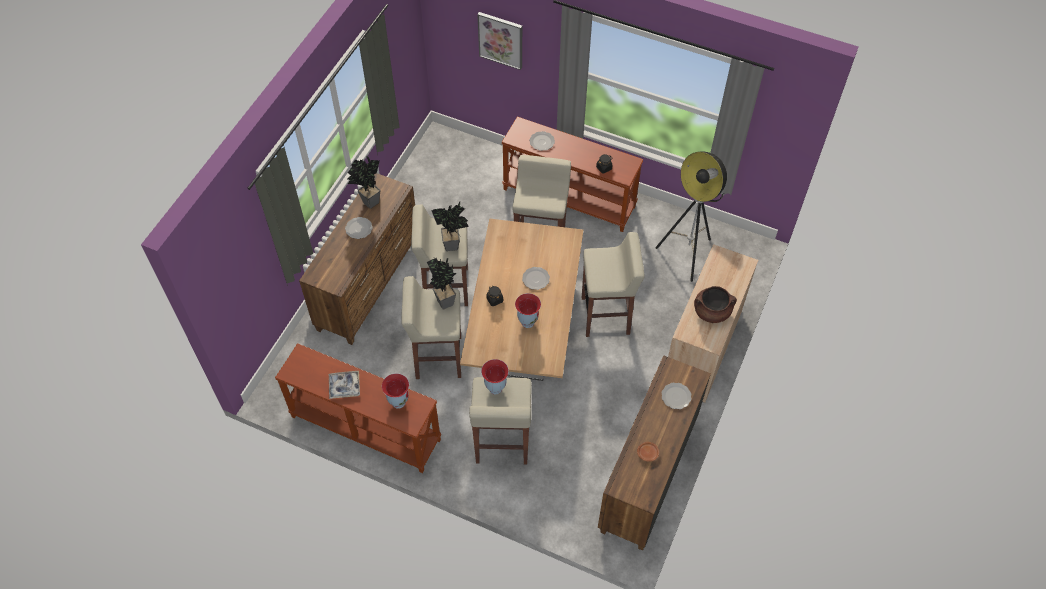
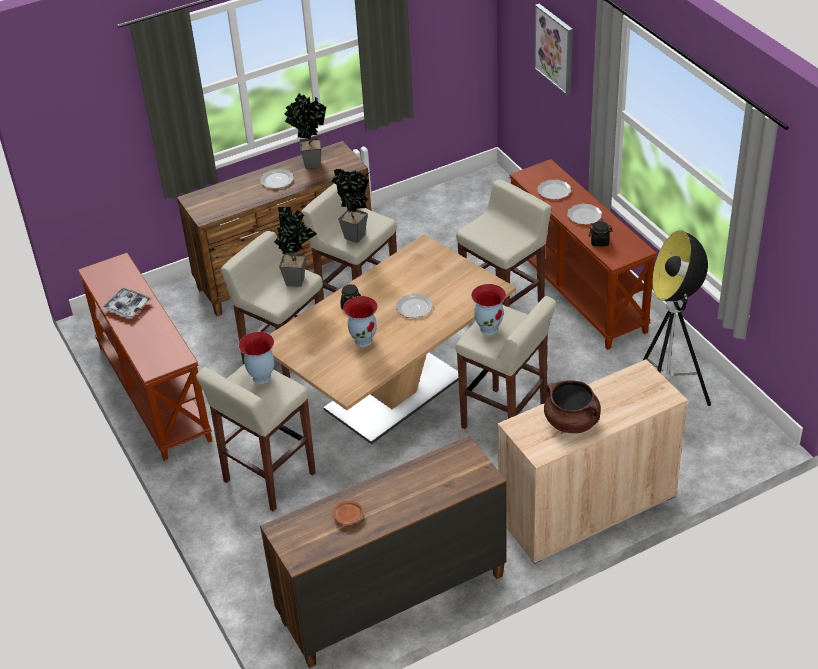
camera: 40 degrees right, 15 degrees down
vase [382,374,409,409] -> vase moved to [471,284,506,335]
plate [662,383,691,409] -> plate moved to [567,204,602,225]

